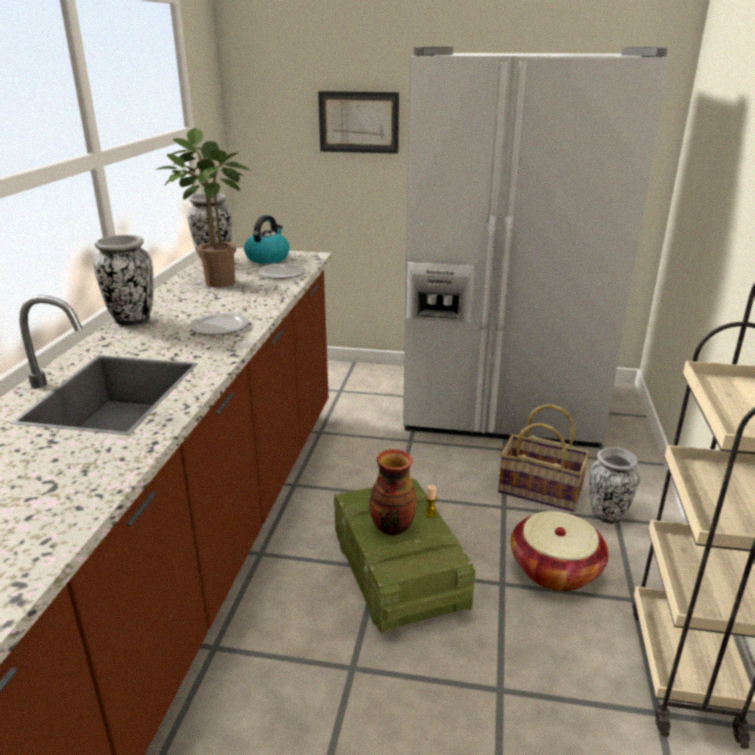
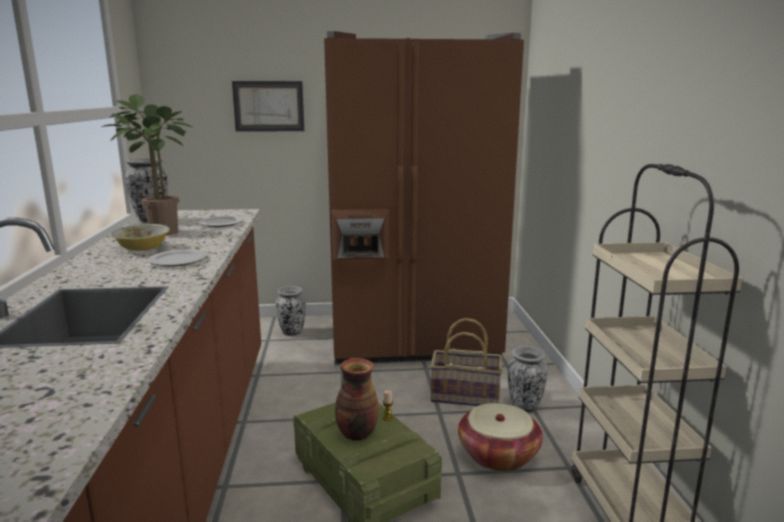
camera: 15 degrees left, 10 degrees down
vase [94,235,153,326] -> vase moved to [275,286,306,336]
kettle [244,215,290,264] -> none
white fridge [403,47,670,448] -> brown fridge [324,31,524,365]
none -> bowl [111,224,170,251]

